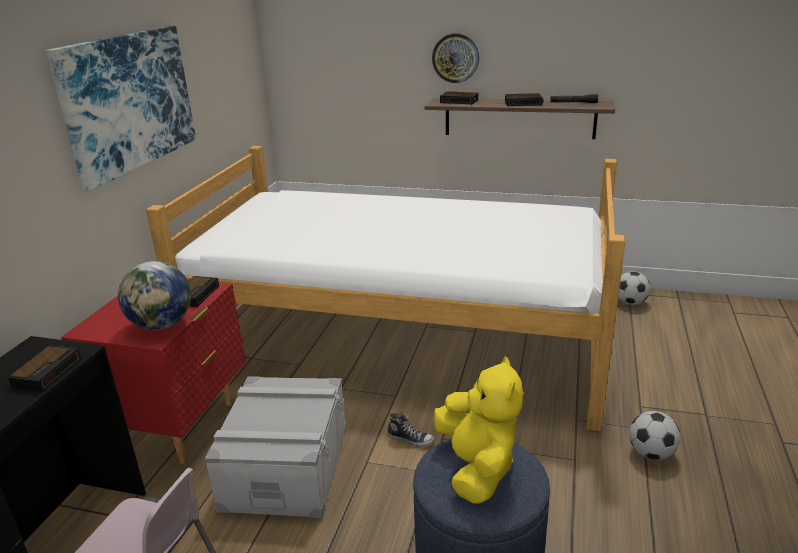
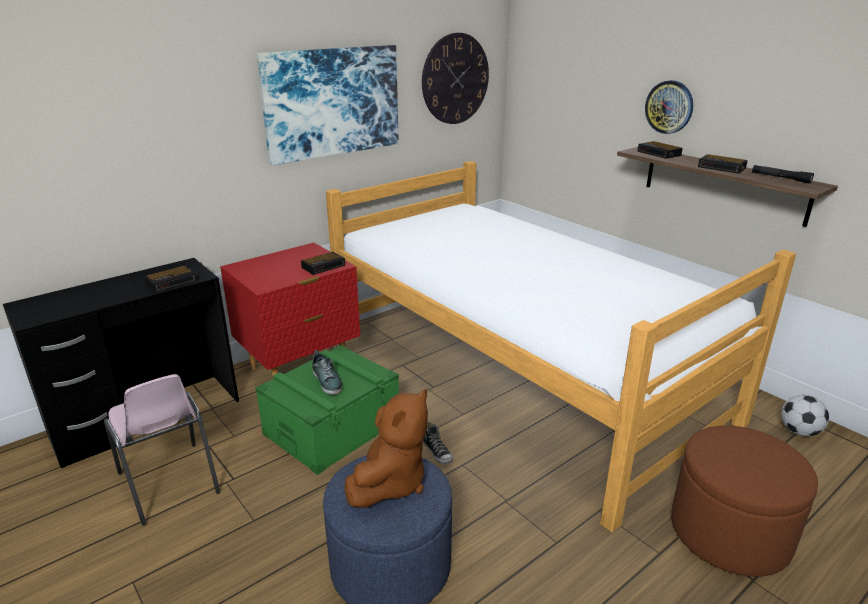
camera: 35 degrees right, 0 degrees up
globe [118,261,191,330] -> none
grey storage box [205,376,346,518] -> green storage box [255,345,399,475]
yellow plush toy [433,356,523,504] -> brown plush toy [344,389,428,508]
football [629,411,681,460] -> none
none -> shoe [312,350,342,395]
none -> wall clock [422,33,489,124]
none -> brown ottoman [671,425,818,577]

